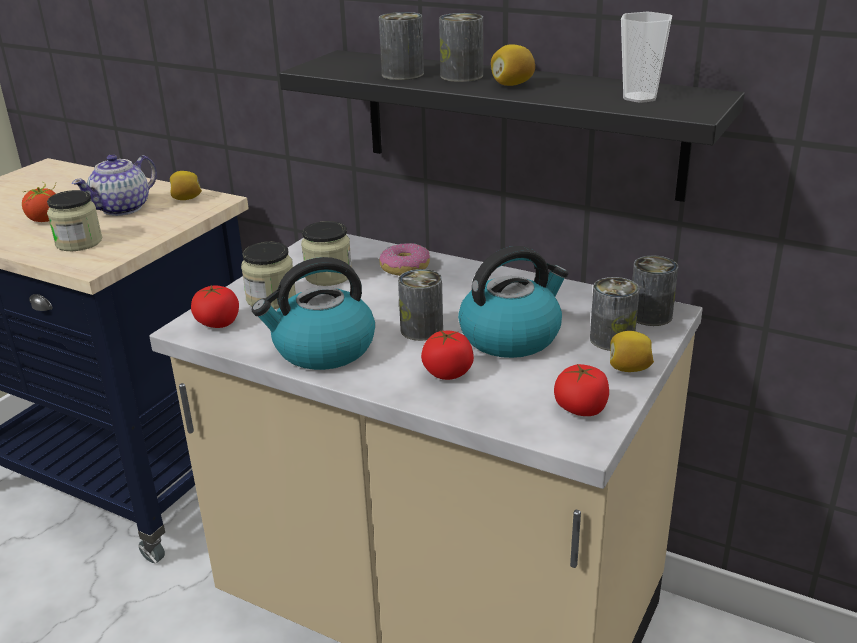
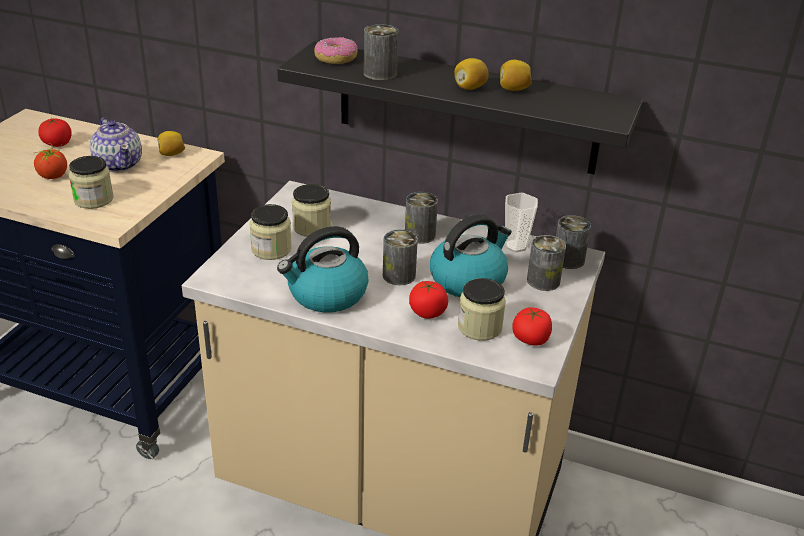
camera: 10 degrees left, 5 degrees up
teapot [72,154,157,216] -> teapot turned 60 degrees counterclockwise [90,118,142,172]
tomato [191,285,239,328] -> tomato moved to [38,118,71,147]
donut [379,243,430,276] -> donut moved to [314,37,358,64]
can [439,13,483,82] -> can moved to [405,192,438,244]
lemon [610,331,654,372] -> lemon moved to [500,60,532,91]
cup [621,12,672,103] -> cup moved to [505,193,538,252]
none -> jar [458,278,506,341]

